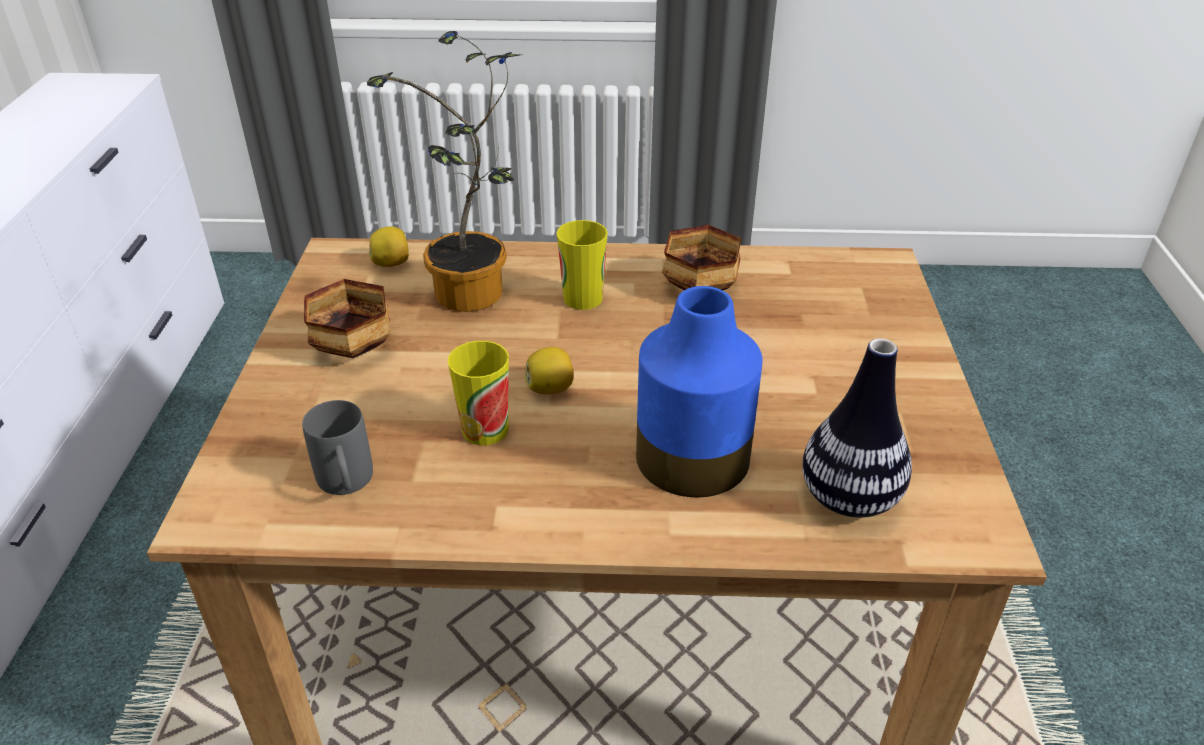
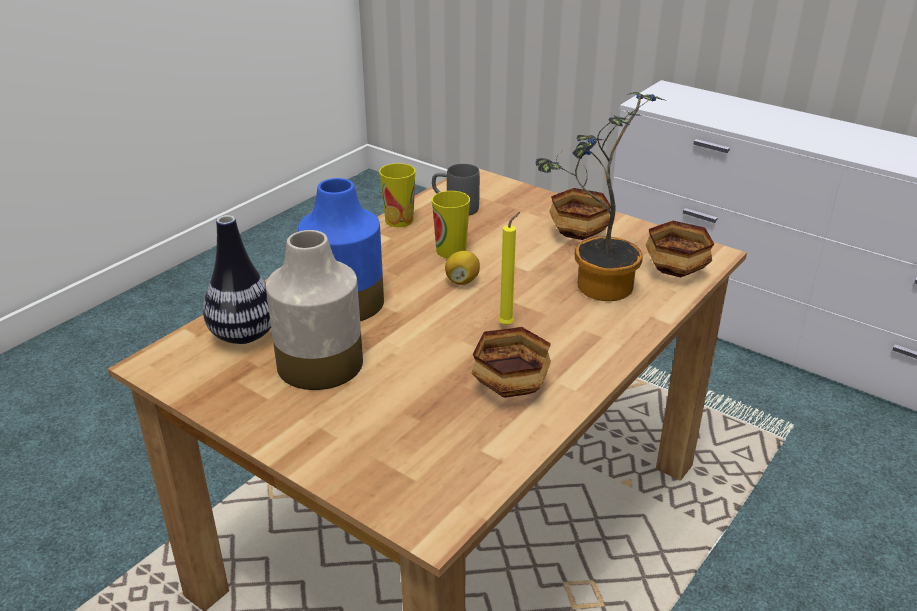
camera: 125 degrees right, 5 degrees down
lemon [369,226,409,267] -> bowl [646,221,714,277]
cup [556,220,608,310] -> cup moved to [379,163,416,227]
none -> beige vase [266,230,363,390]
none -> yellow candle [499,212,520,325]

